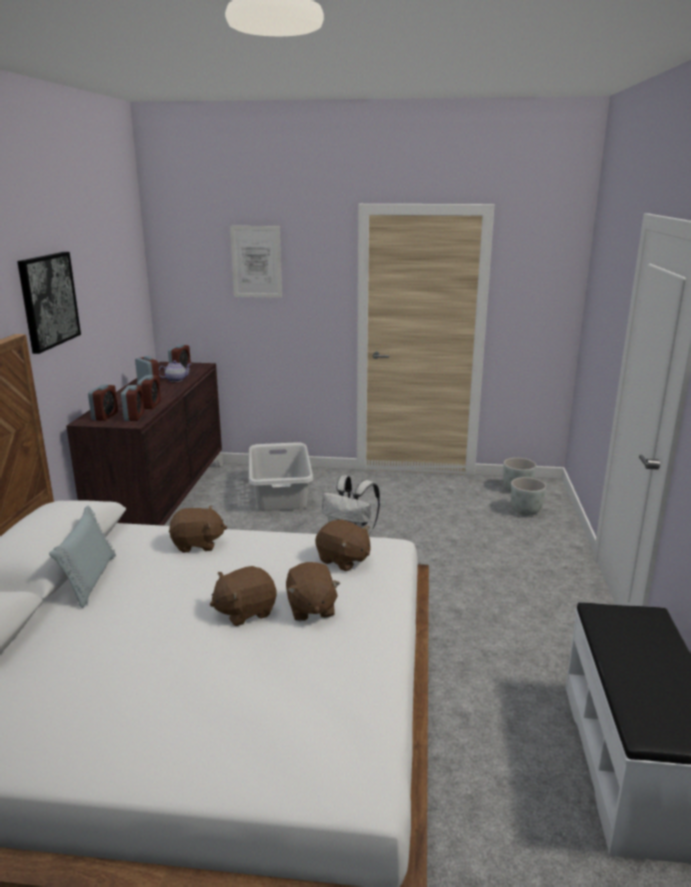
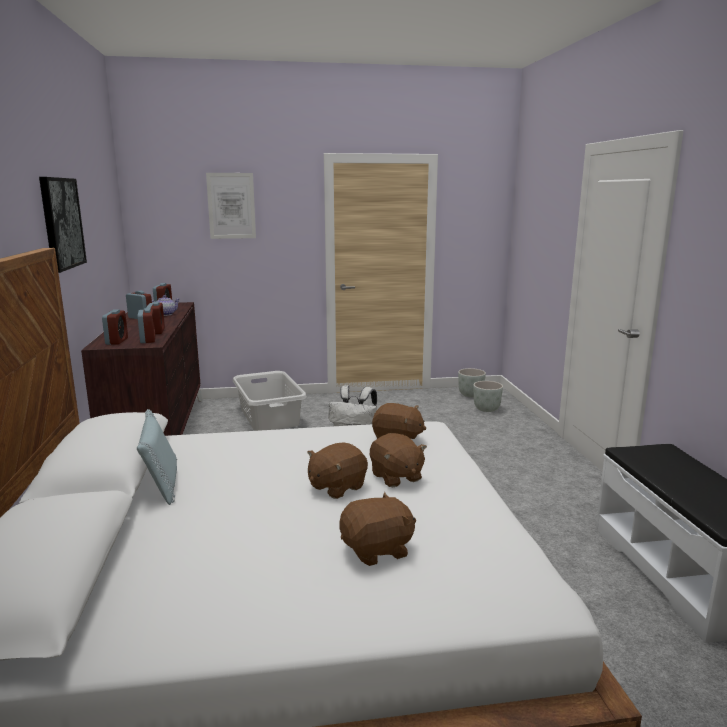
camera: 15 degrees left, 5 degrees down
brown plush toy [169,505,227,553] -> brown plush toy moved to [339,492,416,566]

